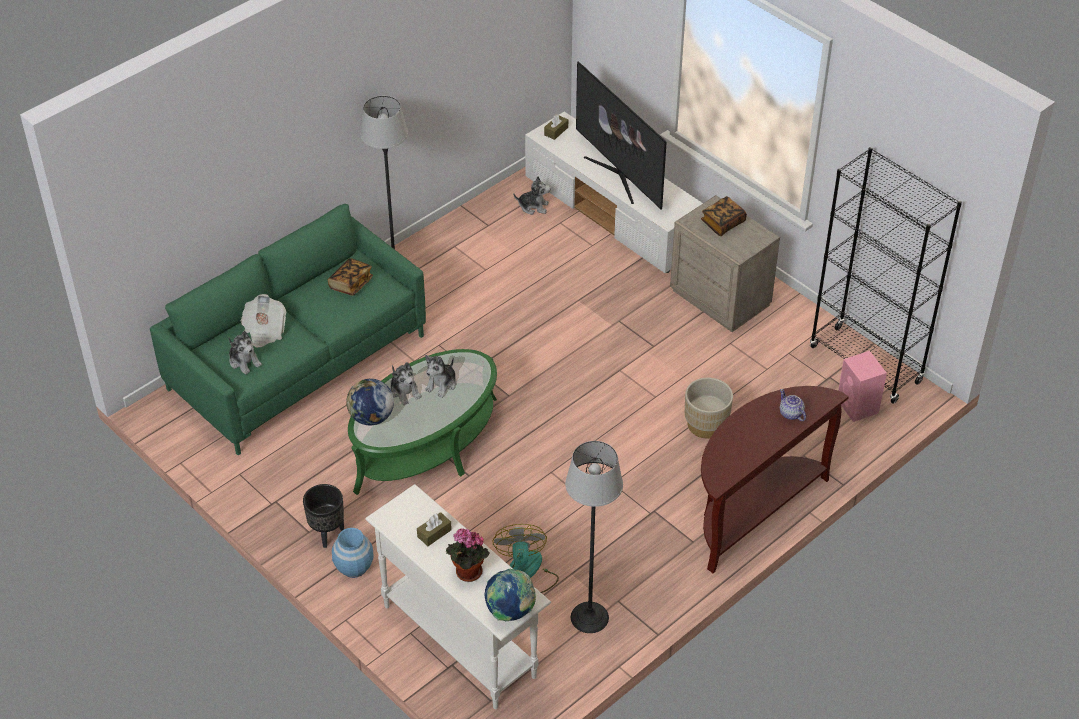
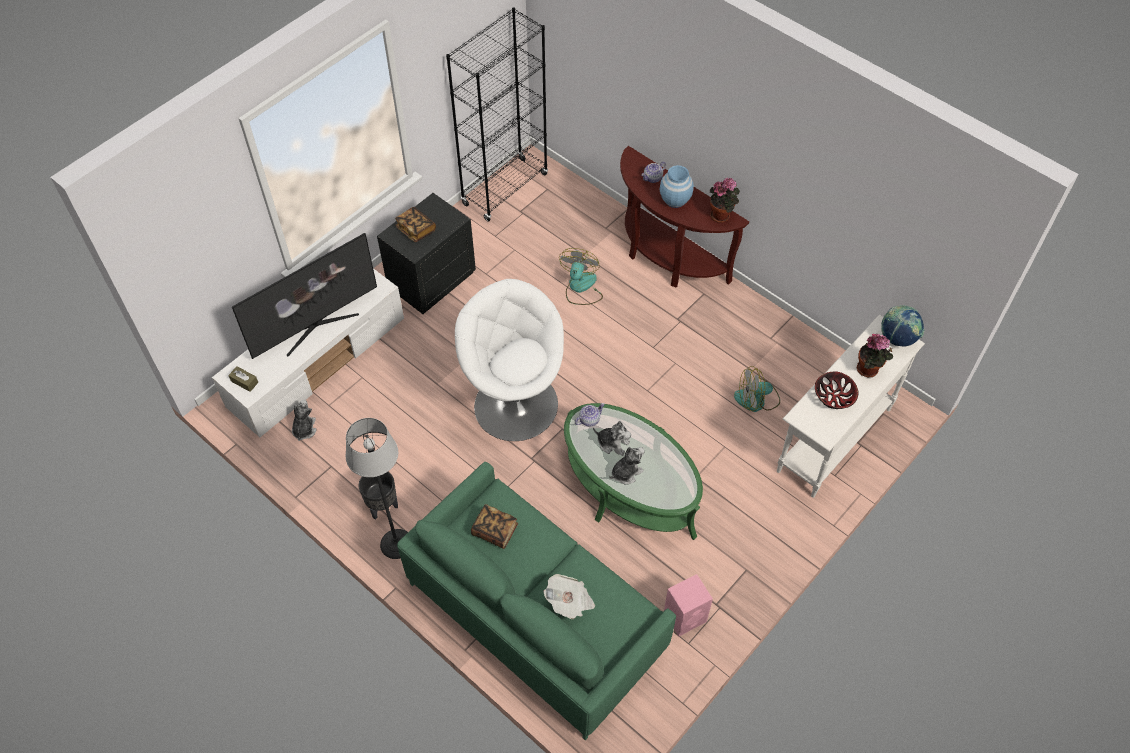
camera: 95 degrees left, 10 degrees up
plush toy [229,331,262,375] -> none
black planter [303,484,344,548] -> black planter moved to [359,472,398,519]
blue vase [332,528,374,578] -> blue vase moved to [660,165,694,208]
globe [346,379,394,425] -> none
brown tissue box [417,512,452,546] -> bowl [815,371,859,409]
floor lamp [565,441,623,633] -> none
beige nightstand [670,195,780,332] -> black nightstand [377,193,476,314]
beige planter [685,378,733,439] -> fan [559,248,603,305]
pink speaker [838,351,887,422] -> pink speaker moved to [664,574,713,637]
none -> white armchair [455,279,564,441]
none -> teapot [575,403,605,426]
none -> potted plant [710,178,740,223]

